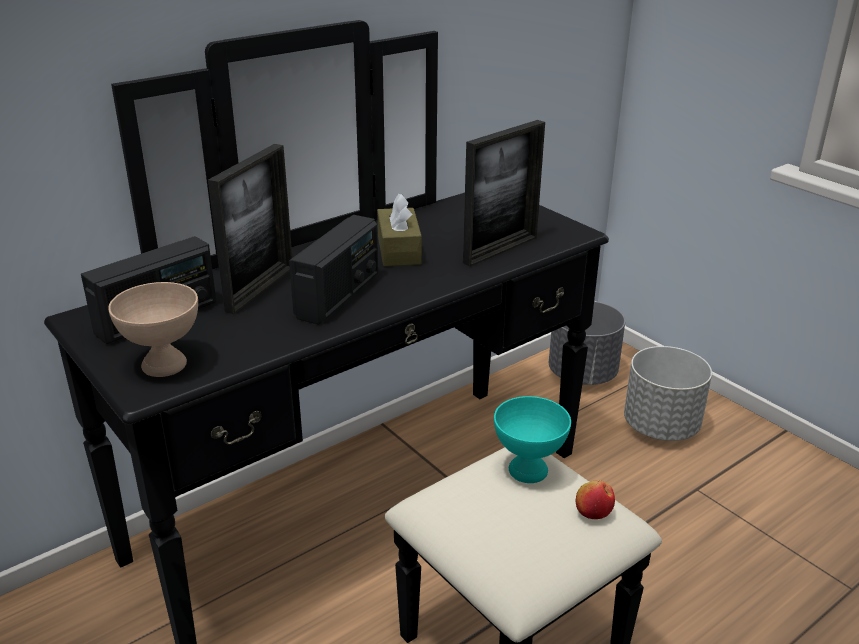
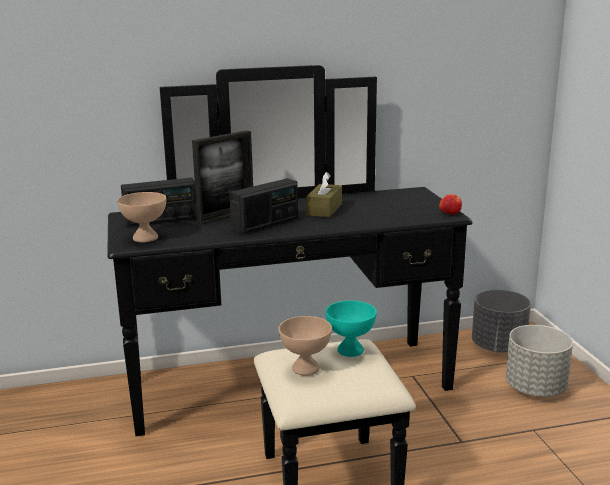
camera: 25 degrees right, 10 degrees down
picture frame [463,120,545,267] -> none
apple [576,480,615,519] -> apple moved to [439,194,462,215]
none -> beige bowl [279,316,332,376]

